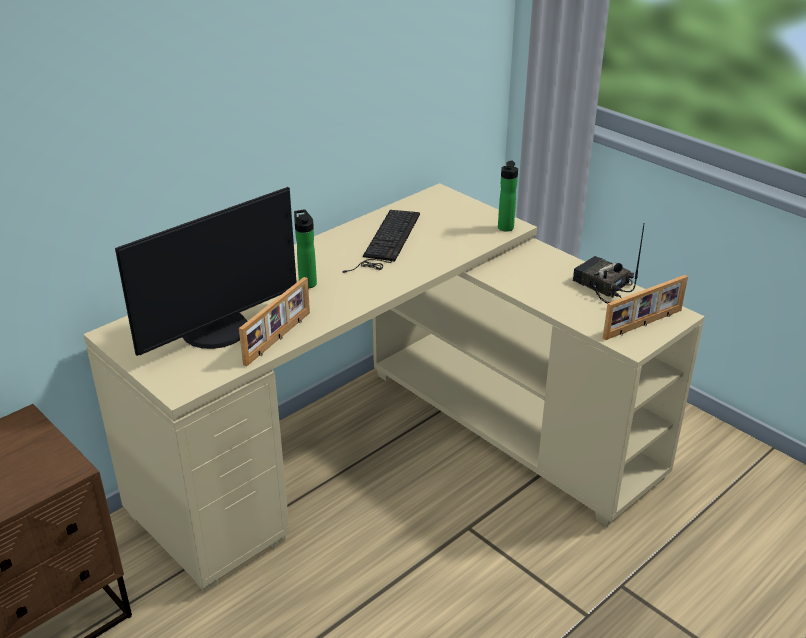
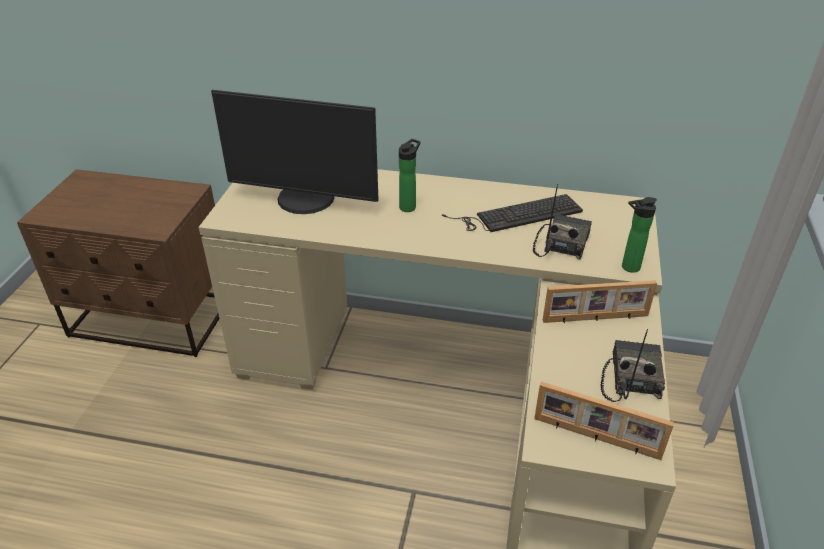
camera: 55 degrees right, 5 degrees up
picture frame [239,277,310,366] -> picture frame moved to [543,280,657,323]
none -> radio [533,184,592,260]

